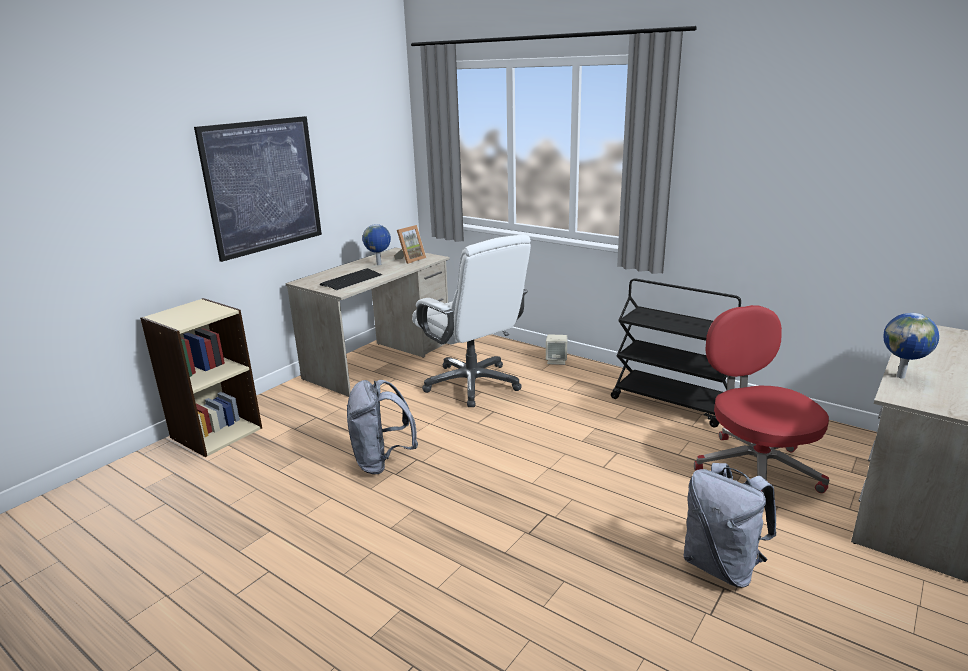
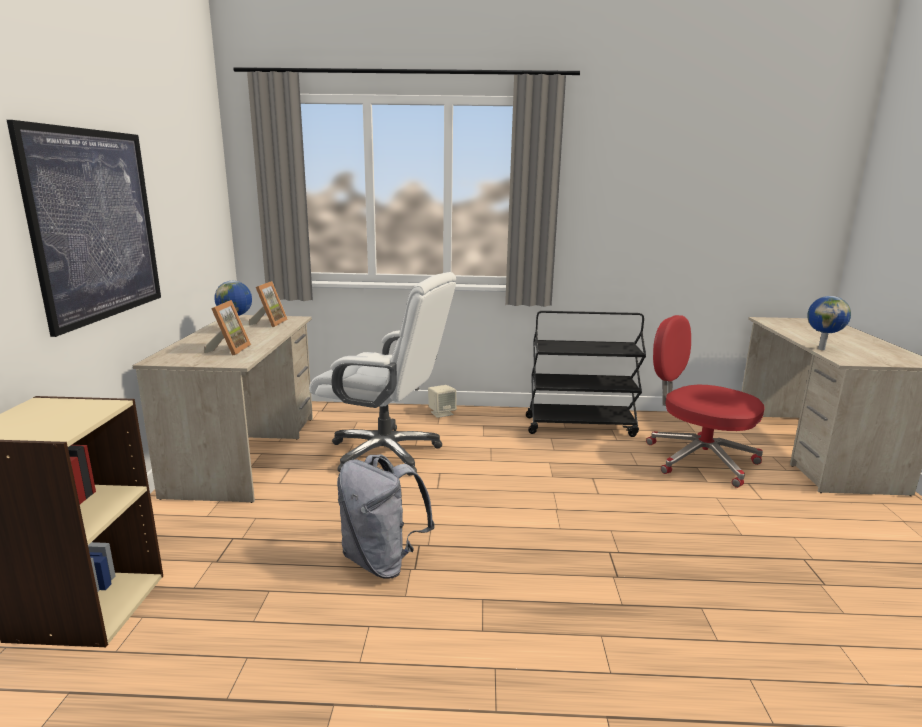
camera: 35 degrees left, 5 degrees down
keyboard [320,268,382,290] -> picture frame [204,300,251,356]
grey backpack [683,463,777,588] -> none

